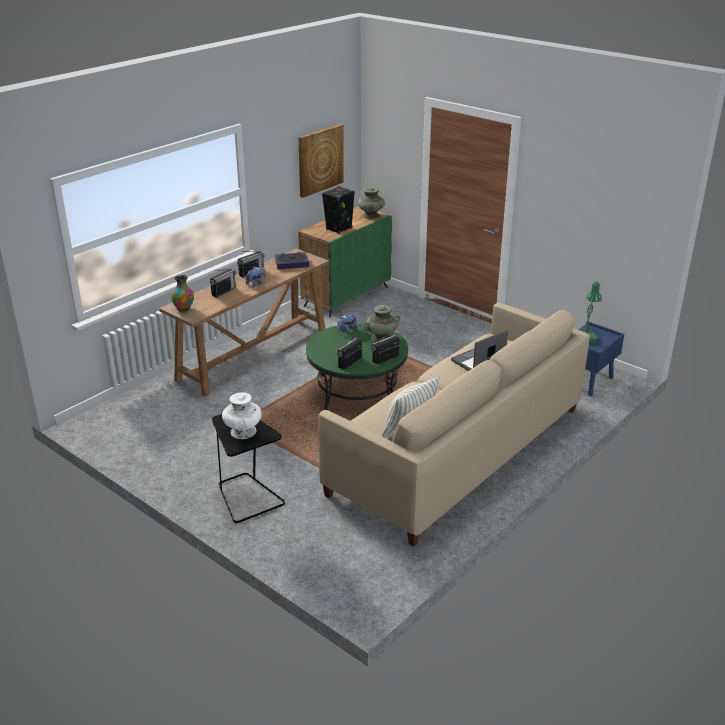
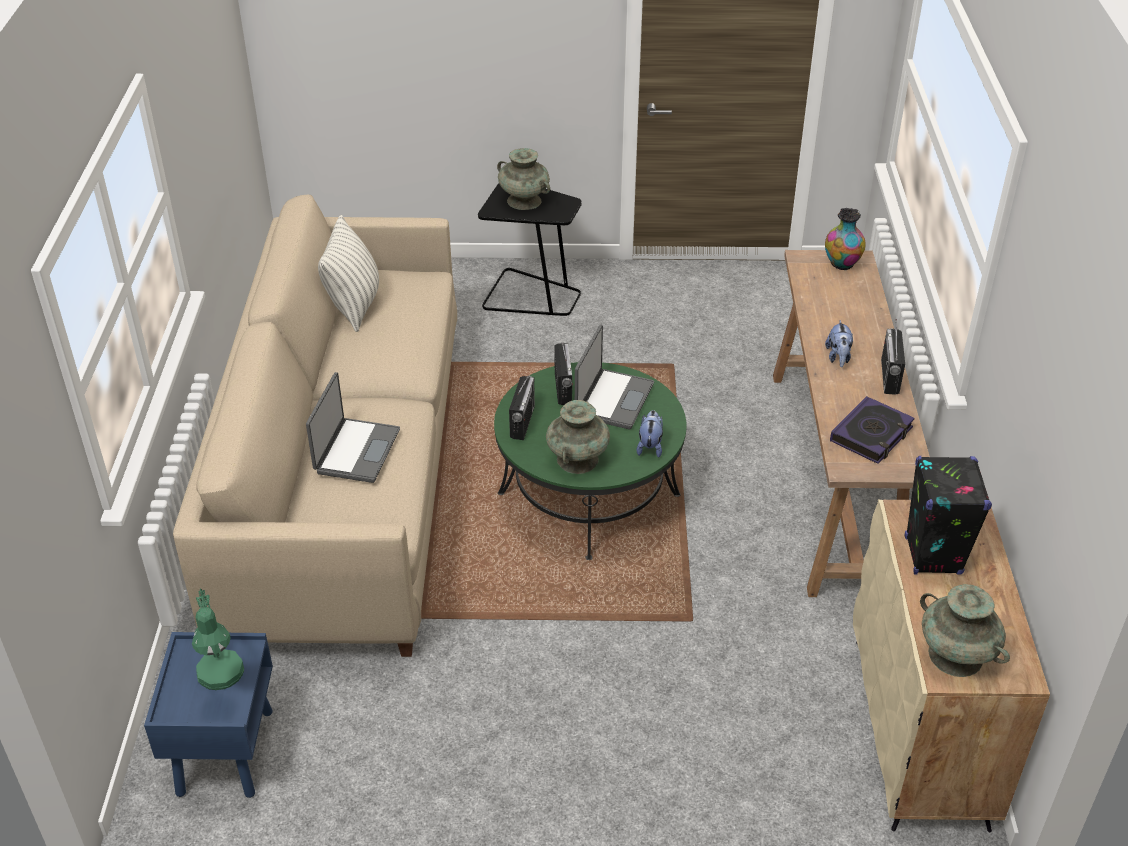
camera: 140 degrees right, 10 degrees up
radio [210,269,236,298] -> none
white vase [222,392,262,439] -> turquoise vase [497,148,550,210]
picture [298,124,344,198] -> none
green cabinet [298,206,392,317] -> beige cabinet [853,500,1050,832]
none -> laptop [575,325,654,429]

